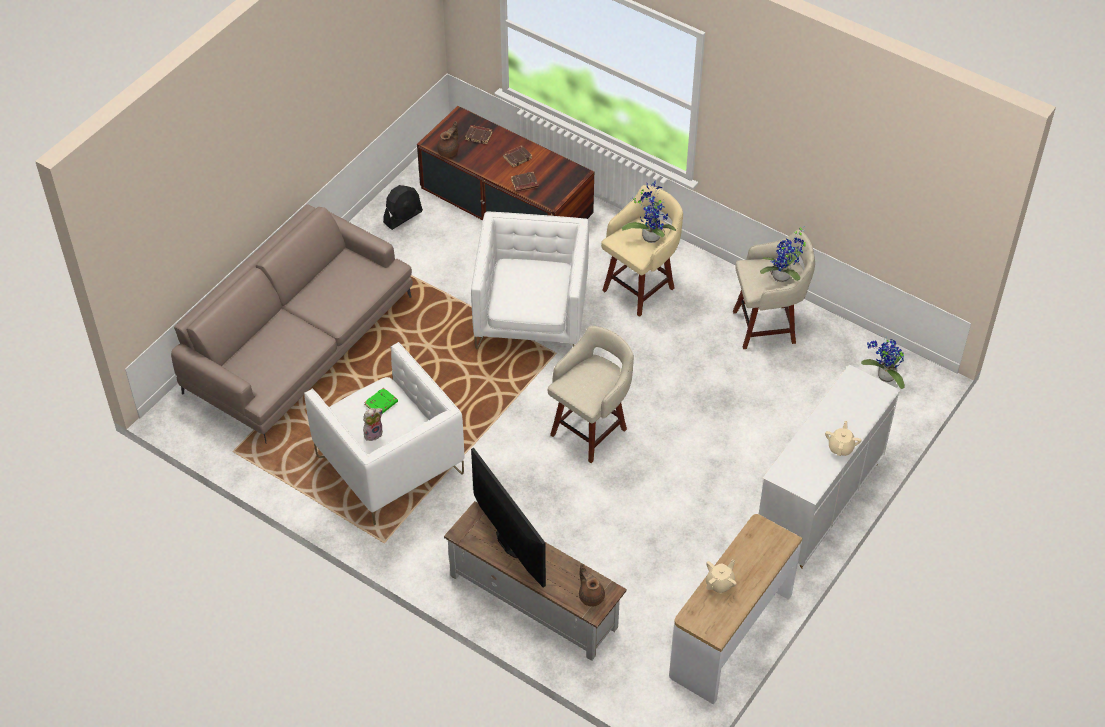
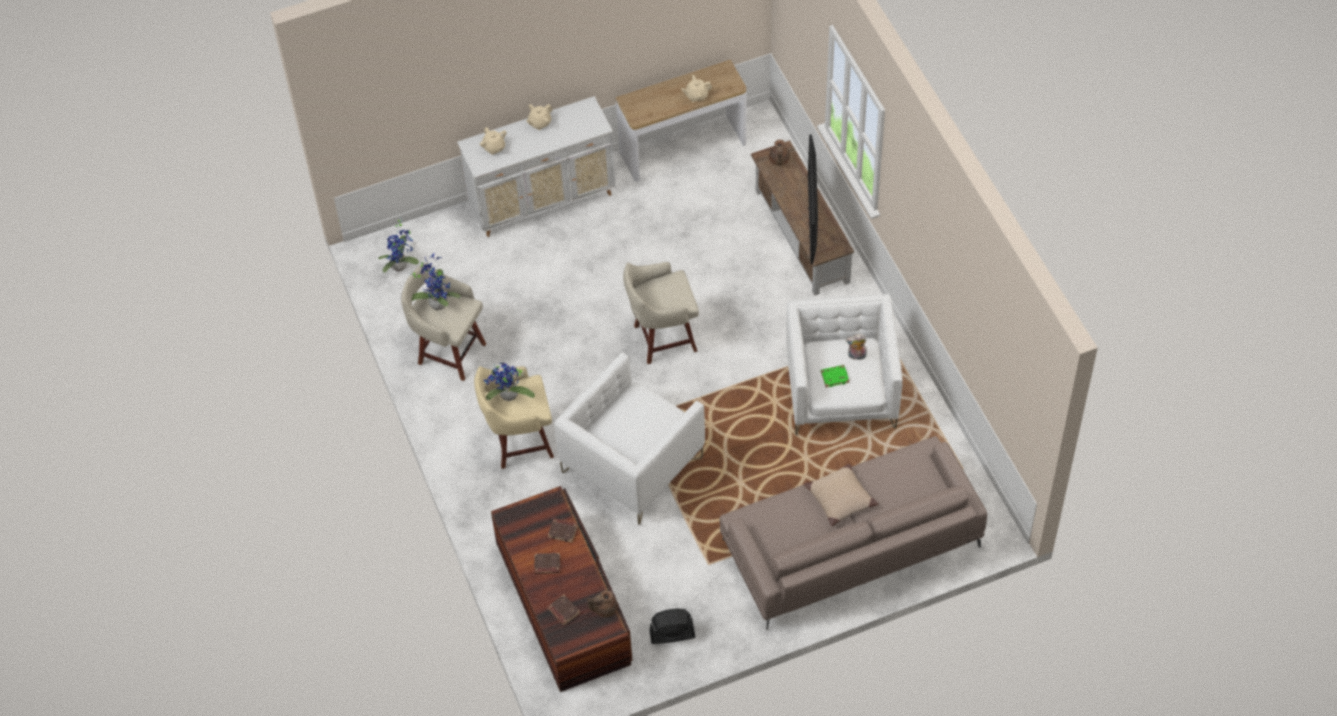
camera: 145 degrees left, 5 degrees up
none -> beige teapot [480,127,506,155]
none -> beige pillow [804,464,879,526]

